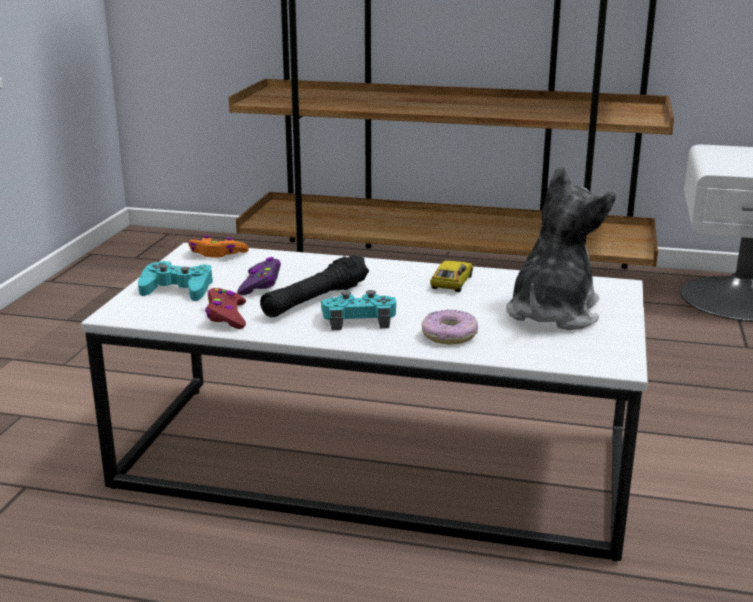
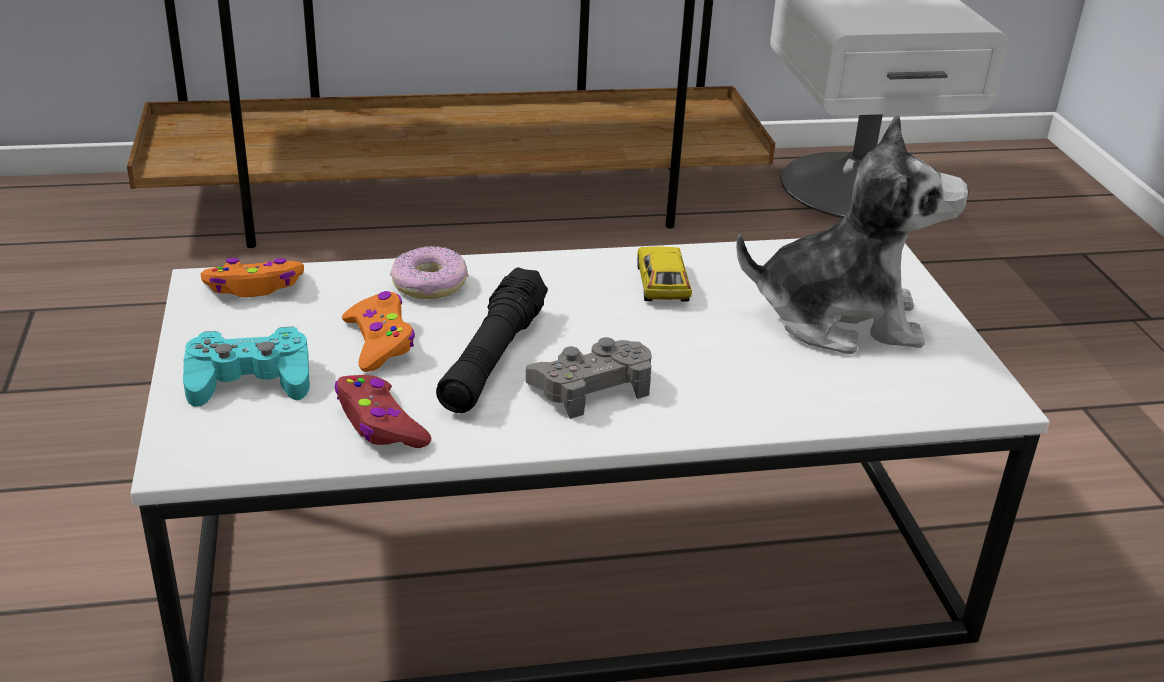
camera: 25 degrees left, 10 degrees up
purple game controller [237,257,281,295] -> orange game controller [342,291,415,372]
turquoise game controller [321,290,396,330] -> grey game controller [526,337,652,419]
donut [422,310,478,345] -> donut moved to [390,246,468,299]
plush toy [506,166,616,330] -> plush toy turned 90 degrees clockwise [736,114,969,354]

